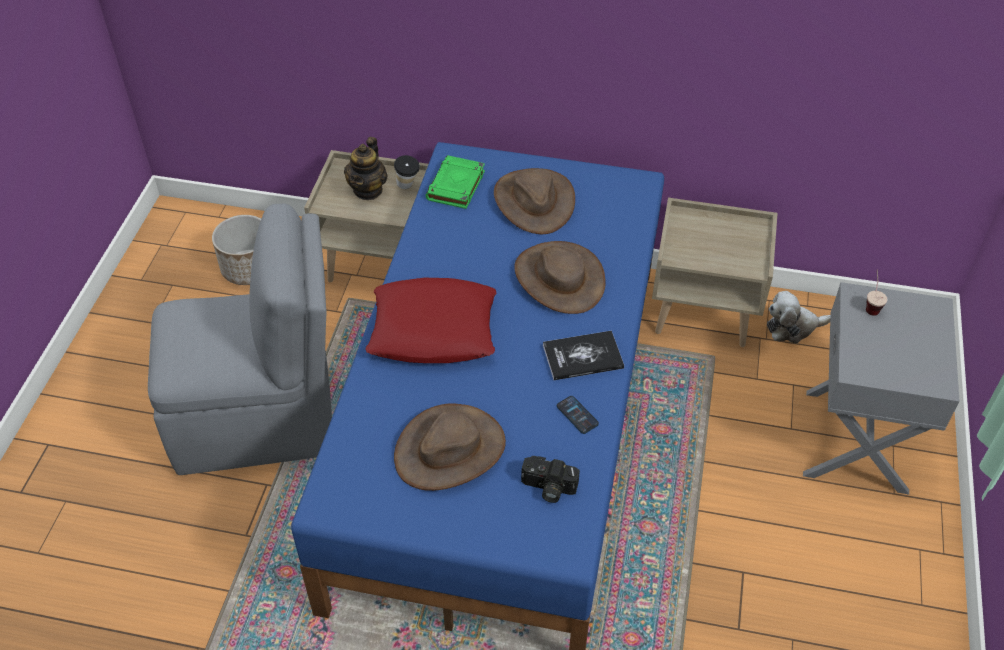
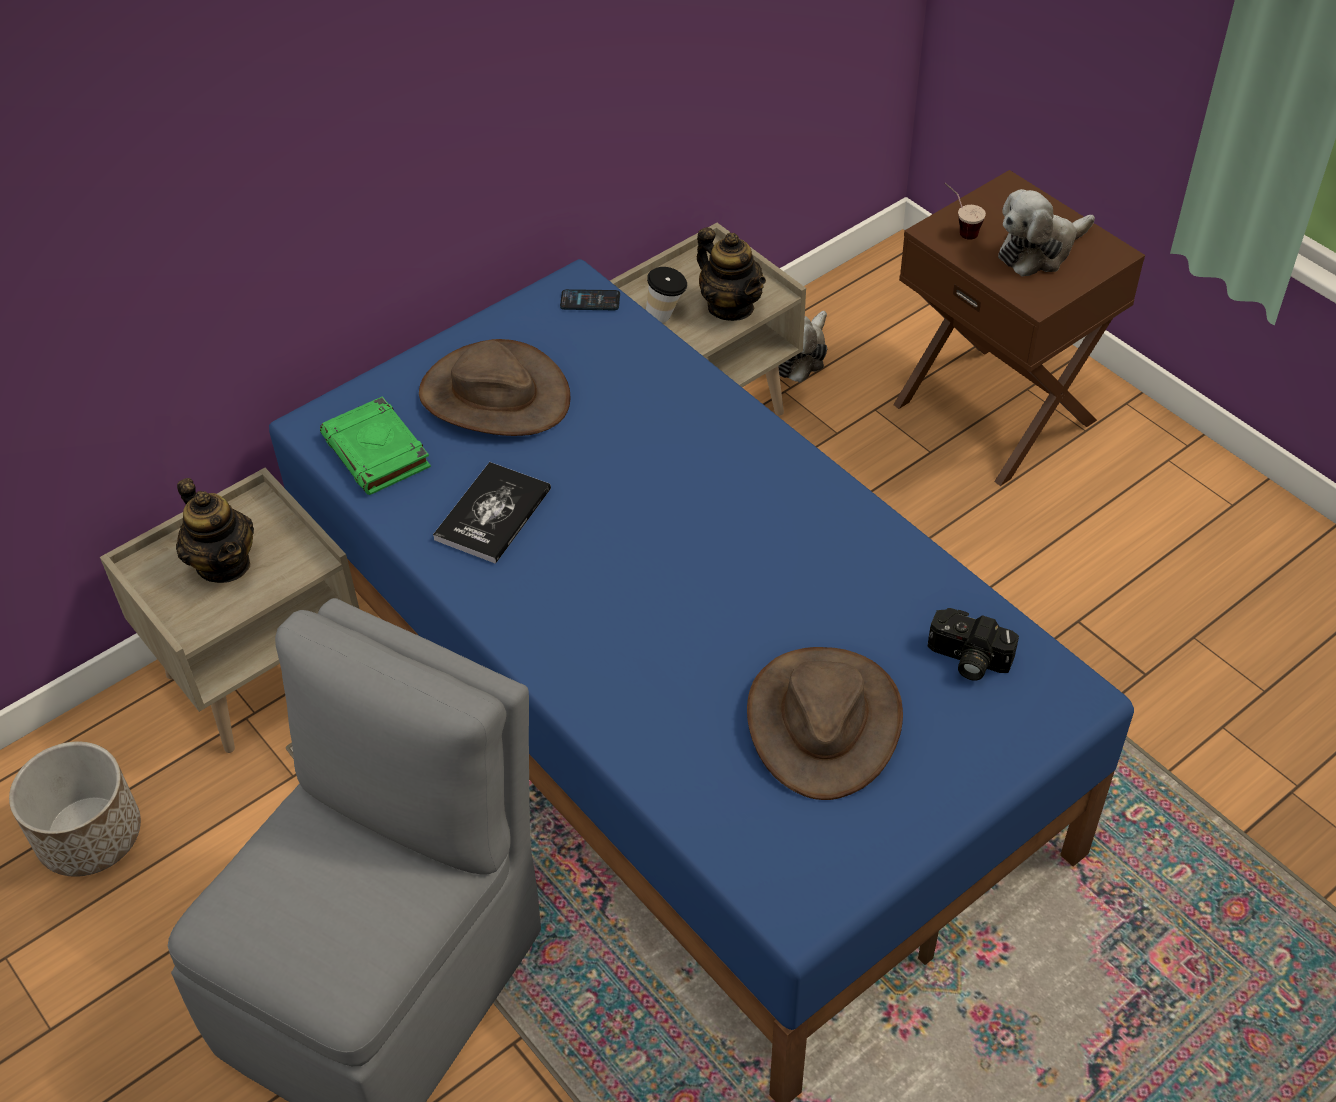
camera: 50 degrees left, 0 degrees up
red pillow [365,278,496,363] -> none
cup [394,155,420,189] -> cup moved to [646,267,687,323]
brown hat [514,241,606,314] -> none
camera [521,456,580,503] -> camera turned 60 degrees clockwise [928,608,1019,681]
book [543,330,624,380] -> book moved to [433,462,551,564]
phone [557,396,599,434] -> phone moved to [560,289,620,310]
grey nightstand [803,282,959,494] -> brown nightstand [893,170,1145,486]
none -> teapot [697,227,766,321]
none -> plush toy [998,189,1095,277]

